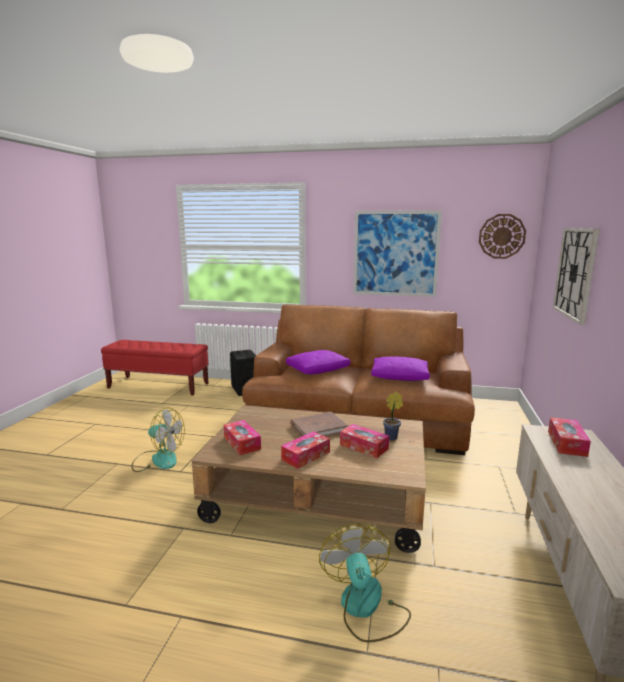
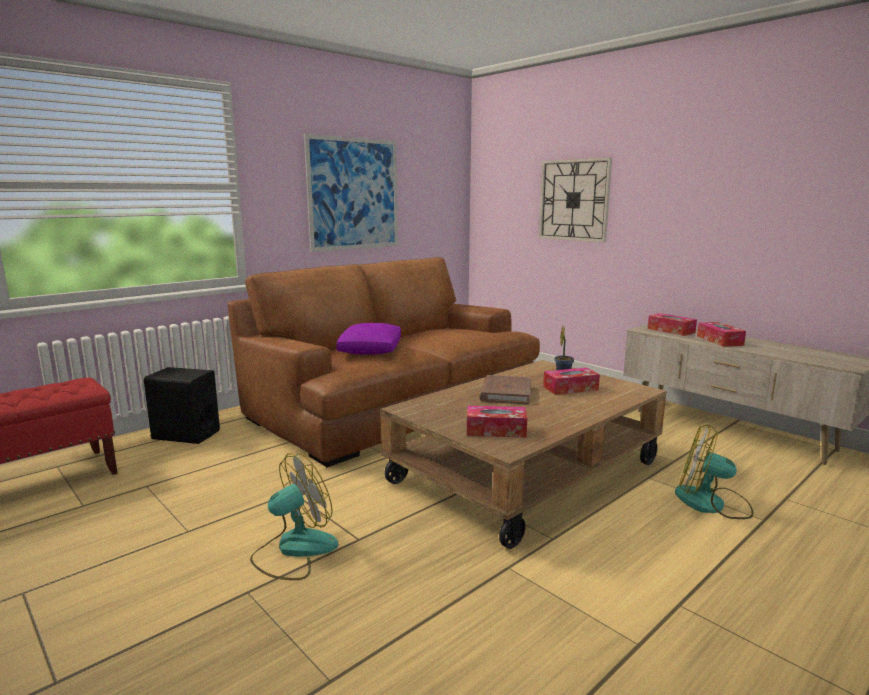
camera: 55 degrees left, 0 degrees up
tissue box [281,431,330,469] -> tissue box moved to [697,322,746,347]
purple pillow [371,356,430,381] -> none
wall clock [479,214,526,259] -> none

